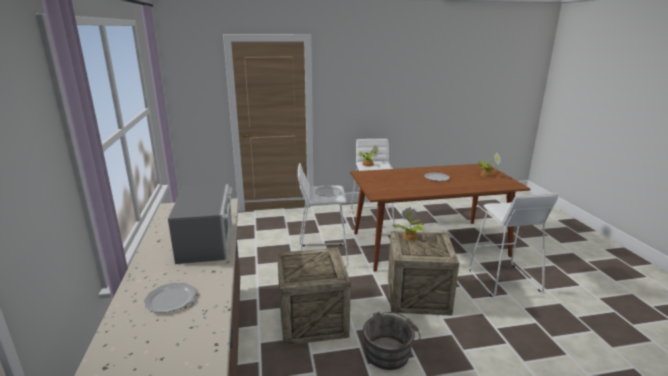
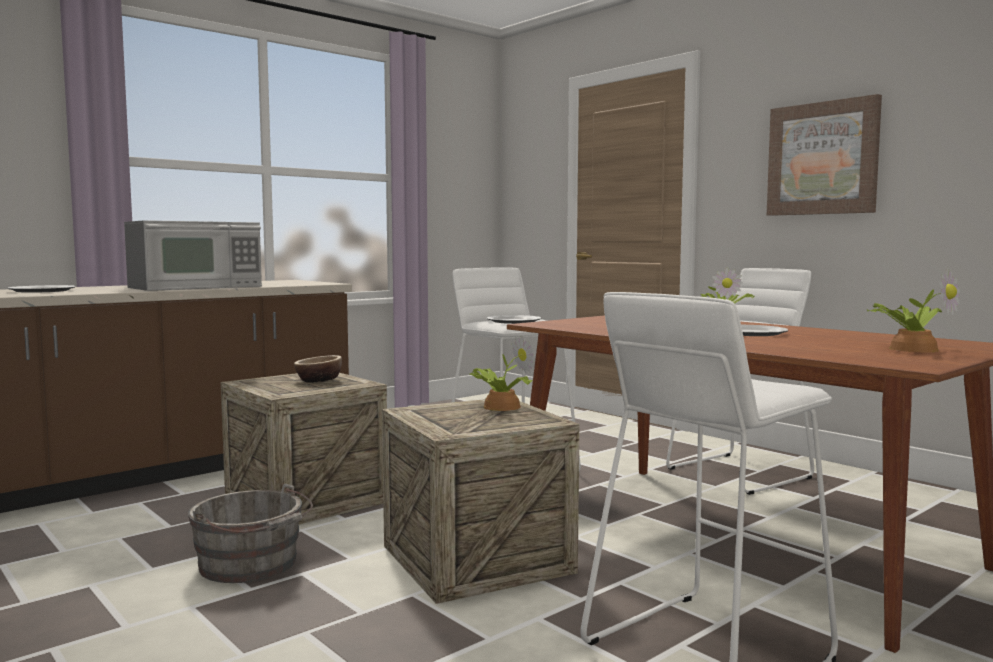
camera: 60 degrees right, 15 degrees down
none -> bowl [294,355,342,383]
none -> picture [767,94,882,216]

